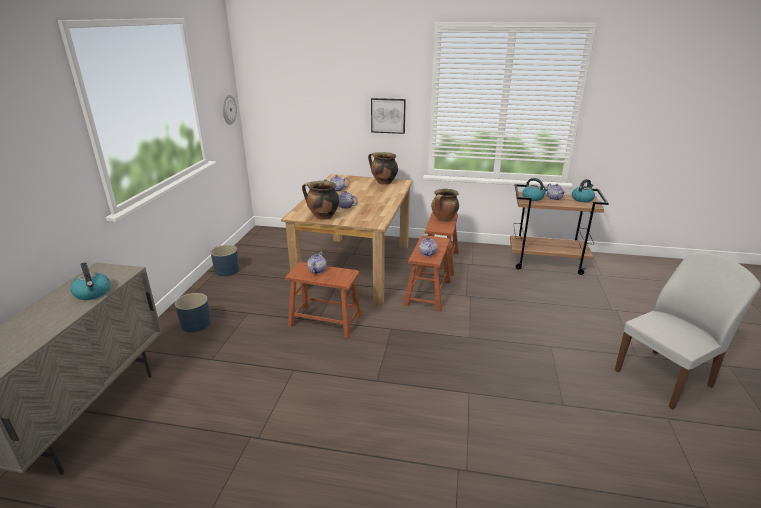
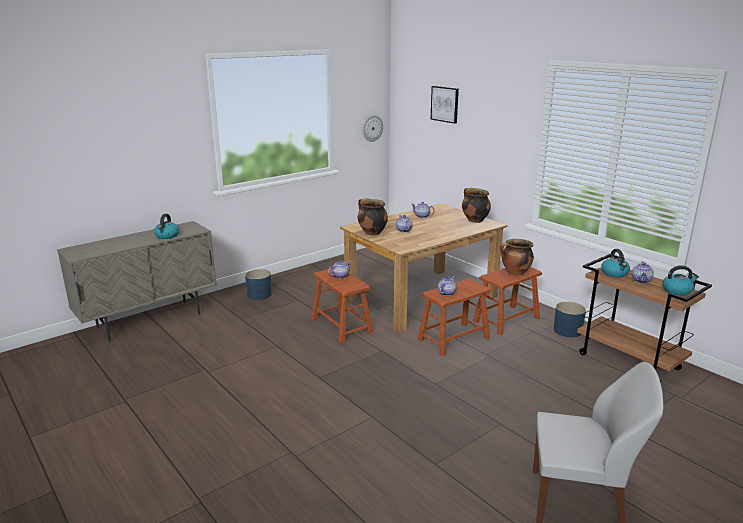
camera: 40 degrees right, 5 degrees down
blue planter [211,245,240,276] -> blue planter moved to [554,302,586,337]
picture [371,98,406,134] -> picture moved to [430,86,459,124]

